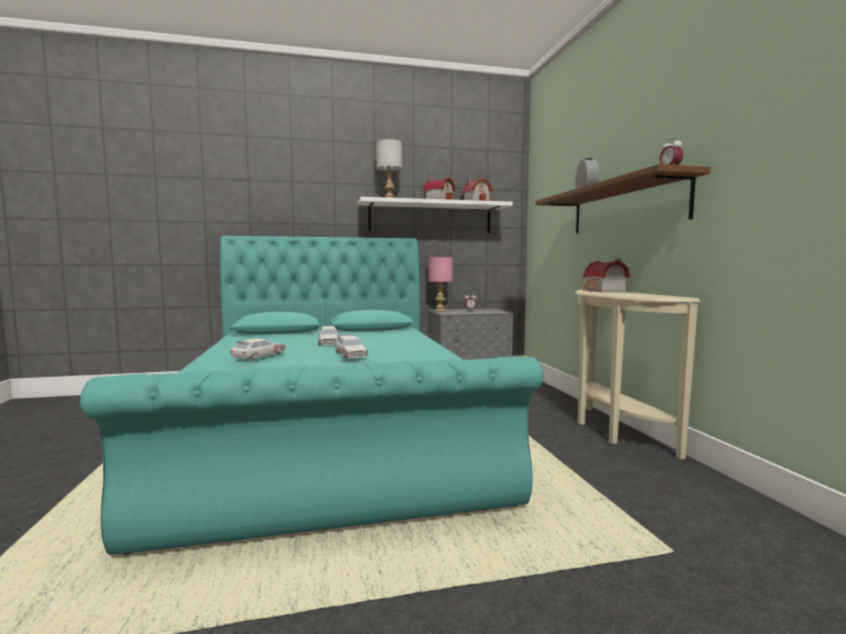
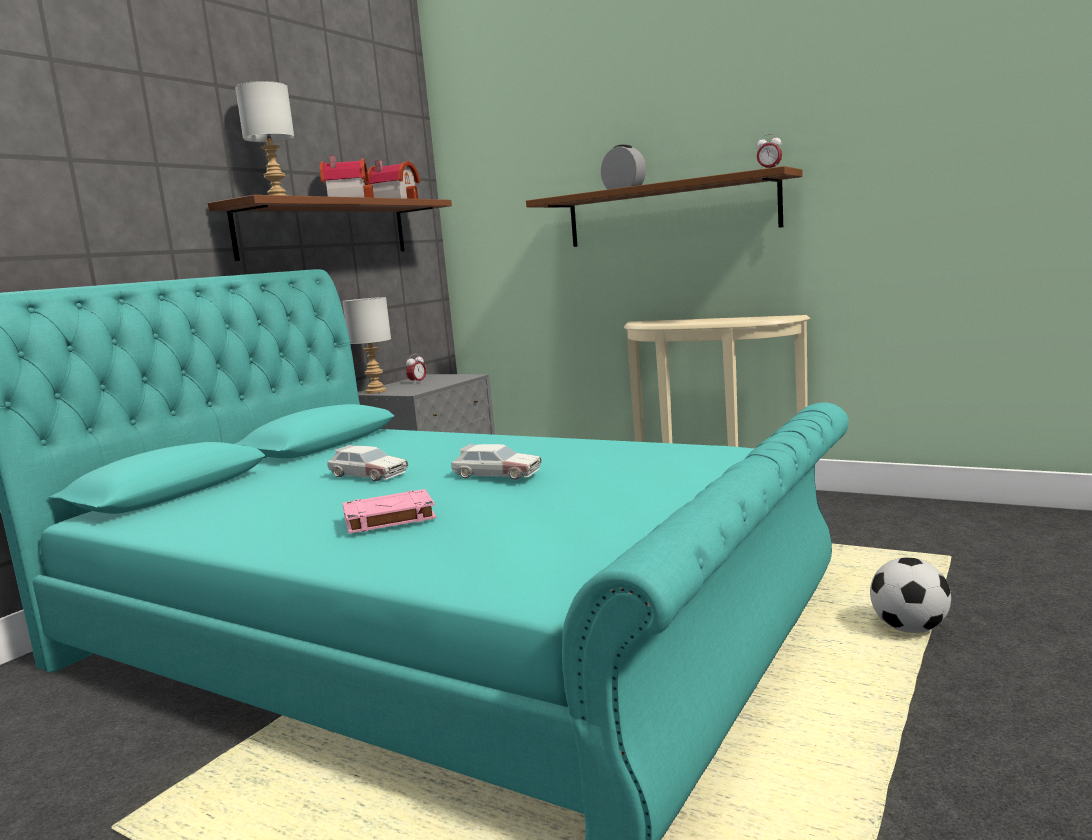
camera: 45 degrees left, 5 degrees up
toy car [230,338,286,360] -> pink book [343,489,436,533]
white shelf [357,197,513,233] -> brown shelf [208,195,452,261]
pink table lamp [428,257,453,311] -> grey table lamp [342,297,391,394]
toy house [583,259,630,292] -> none
none -> football [870,557,951,633]

